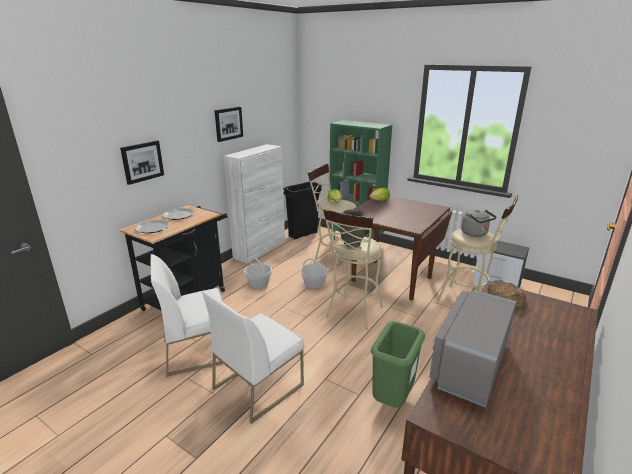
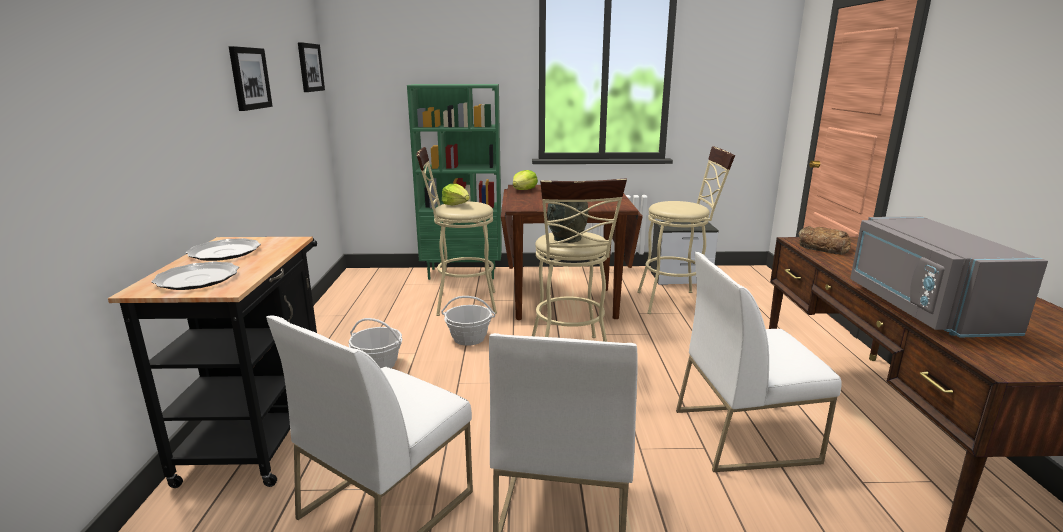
camera: 35 degrees left, 5 degrees down
picture [120,141,164,185] -> picture moved to [298,42,325,92]
white cabinet [223,144,285,263] -> none
black trash can [283,181,322,239] -> none
green trash can [371,321,425,408] -> white chair [676,252,842,472]
grey kettle [461,210,496,237] -> none

